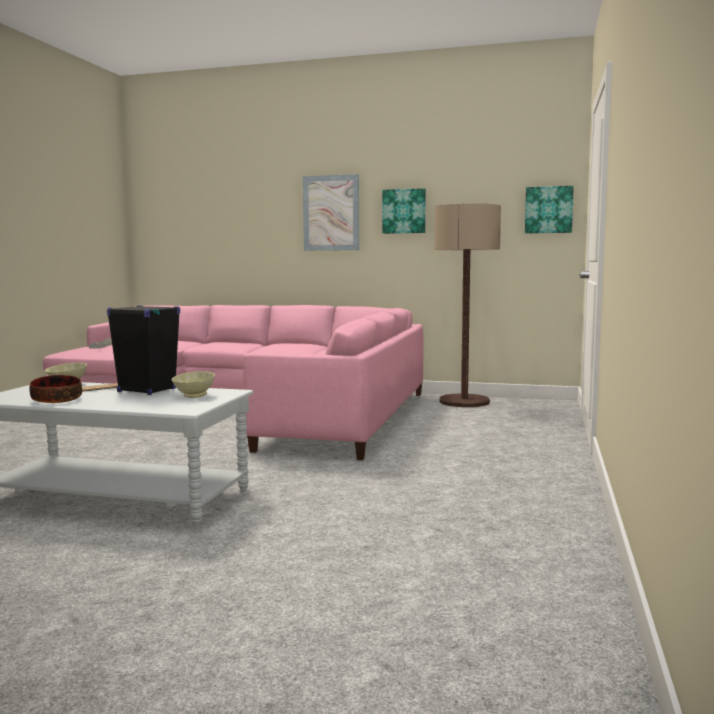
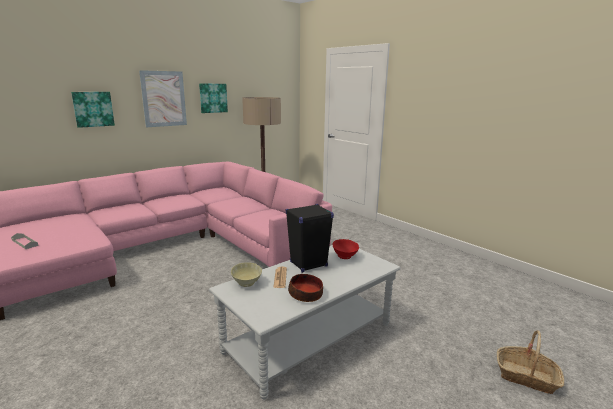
camera: 55 degrees left, 10 degrees up
beige bowl [171,371,215,398] -> red bowl [332,239,359,259]
picture [525,186,574,234] -> picture moved to [71,92,115,128]
none -> basket [497,330,564,394]

